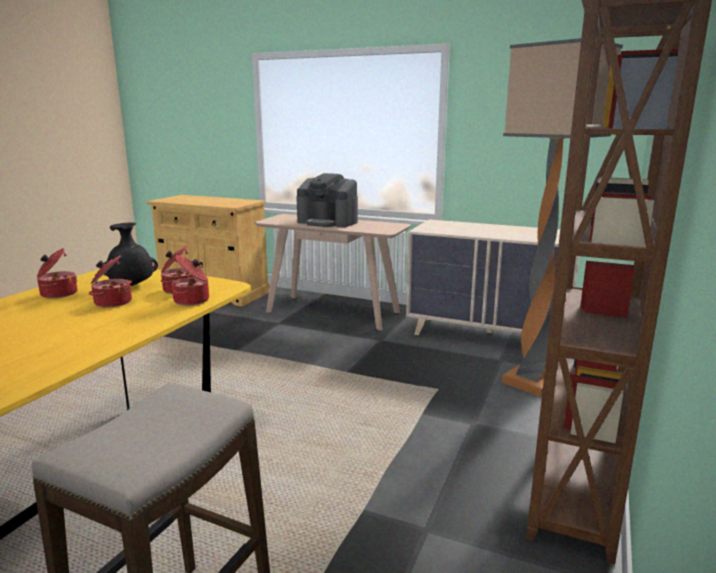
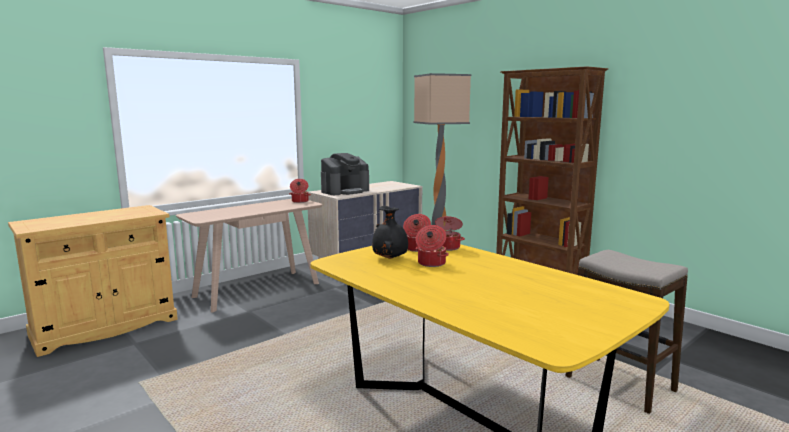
camera: 65 degrees left, 5 degrees down
cooking pot [37,248,77,298] -> cooking pot moved to [289,179,311,203]
coffee machine [296,173,358,227] -> coffee machine moved to [321,153,369,195]

